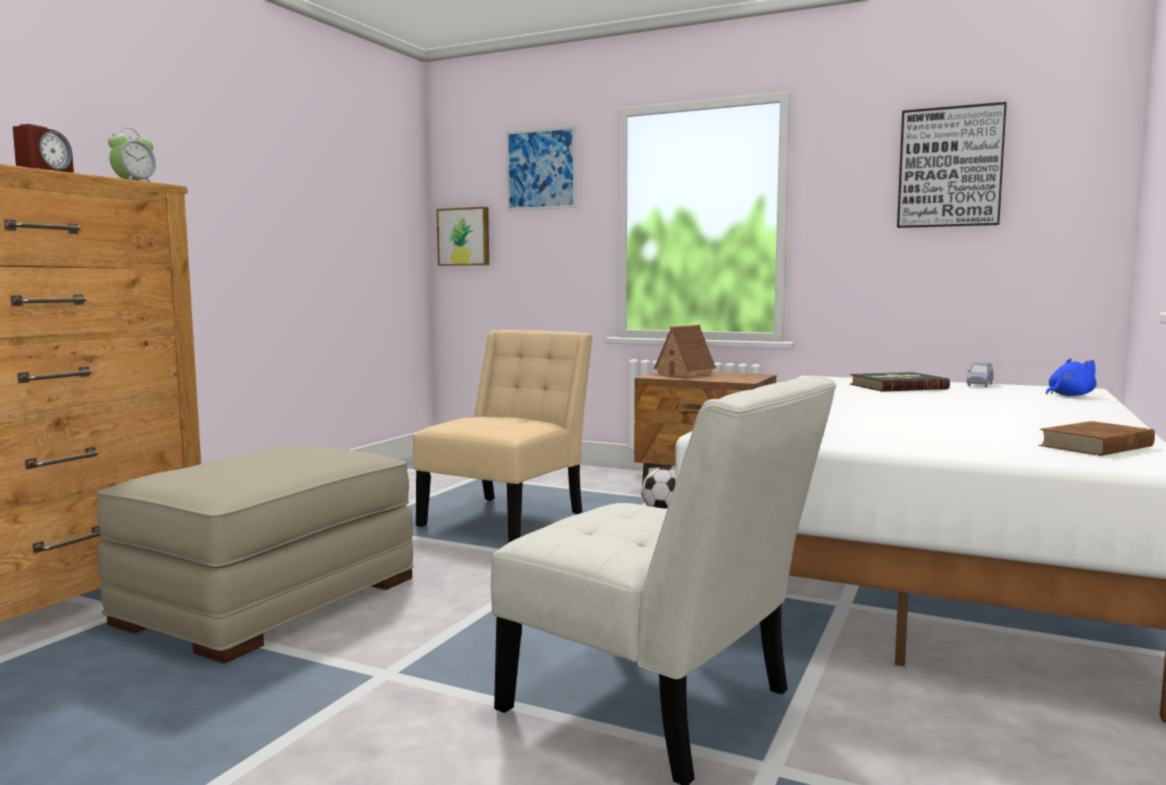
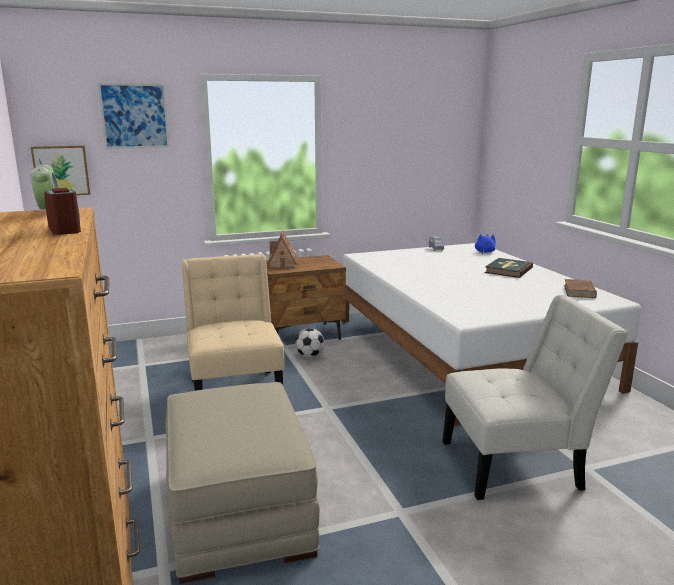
camera: 45 degrees left, 10 degrees up
book [850,372,950,392] -> book moved to [485,258,533,278]
picture [897,102,1007,228] -> none

